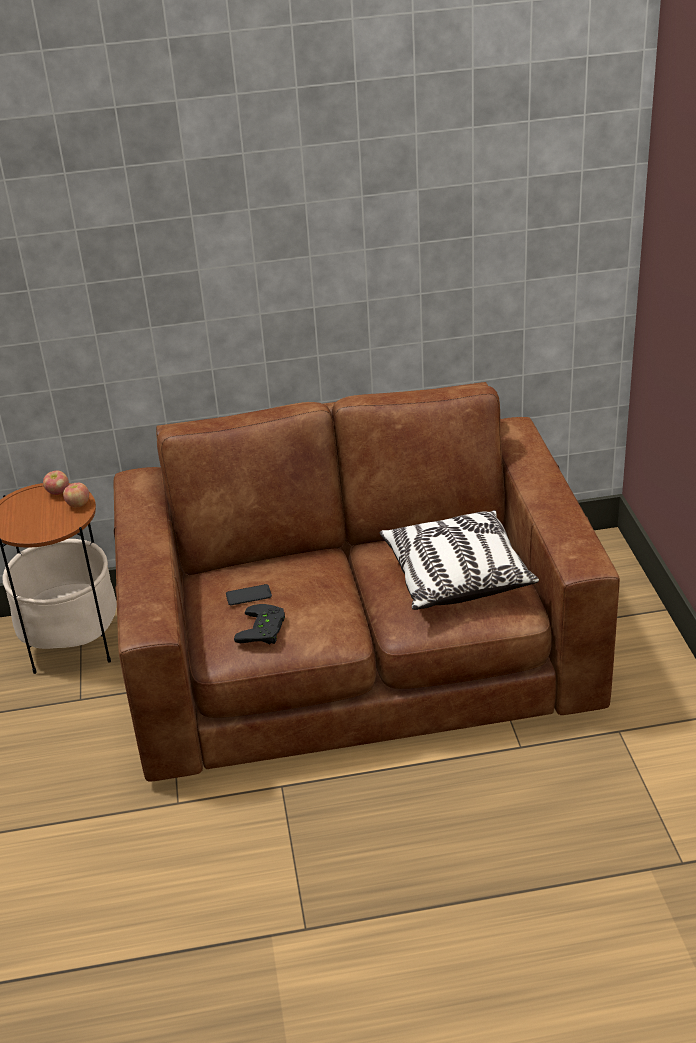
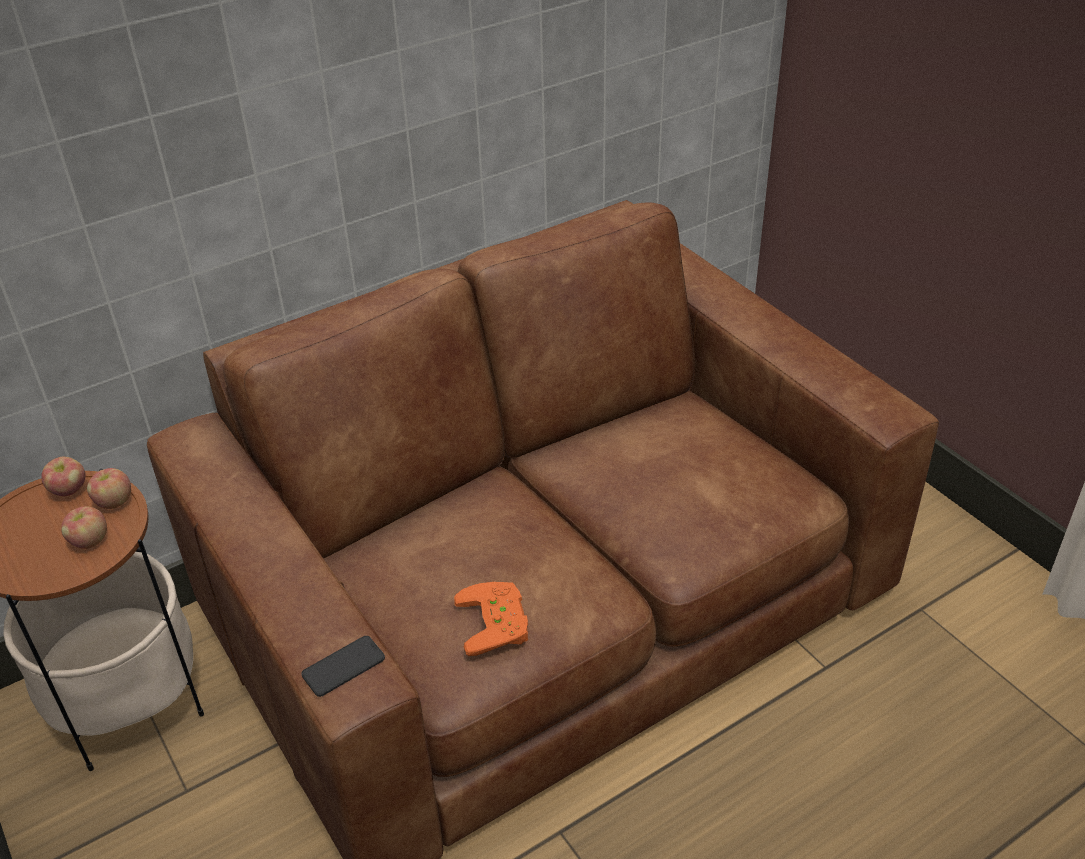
camera: 25 degrees left, 5 degrees up
phone [226,584,272,605] -> phone moved to [301,636,385,697]
black game controller [234,604,285,644] -> orange game controller [454,582,528,656]
pillow [380,510,539,610] -> none
none -> apple [61,506,107,549]

